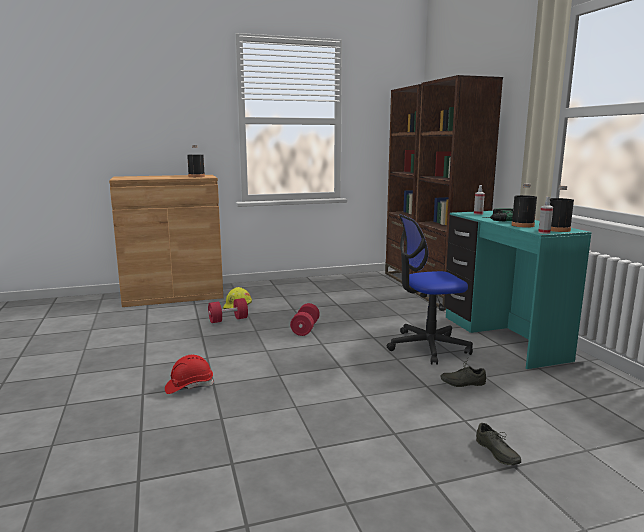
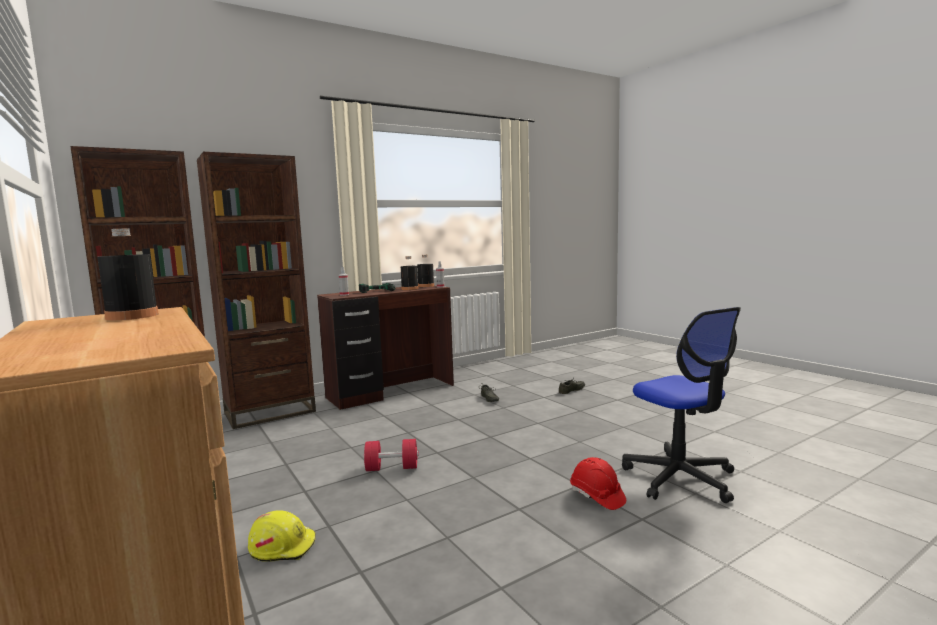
camera: 105 degrees left, 5 degrees down
red dumbbell [208,298,248,323] -> none
office chair [387,214,473,365] -> office chair moved to [622,307,741,503]
turquoise desk [444,211,592,369] -> brown desk [317,285,454,410]

